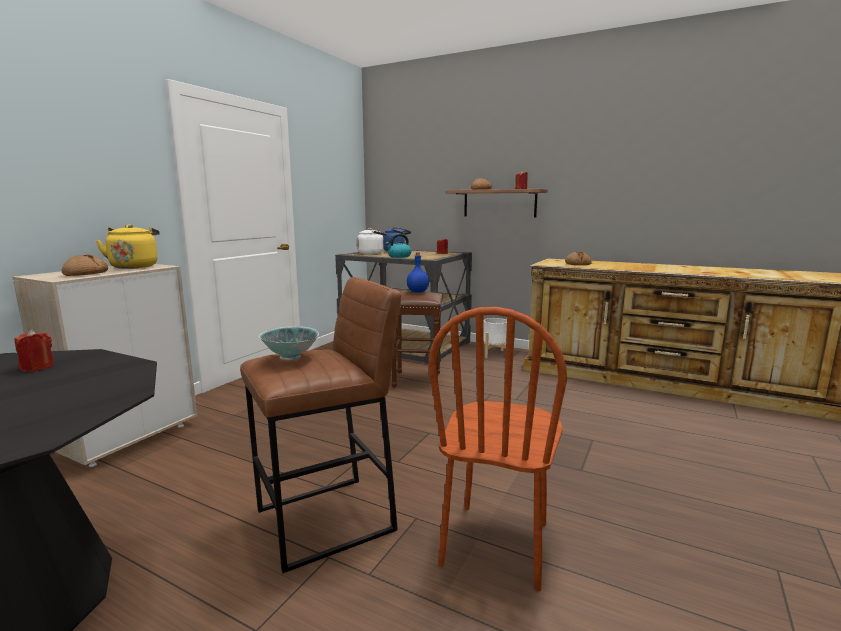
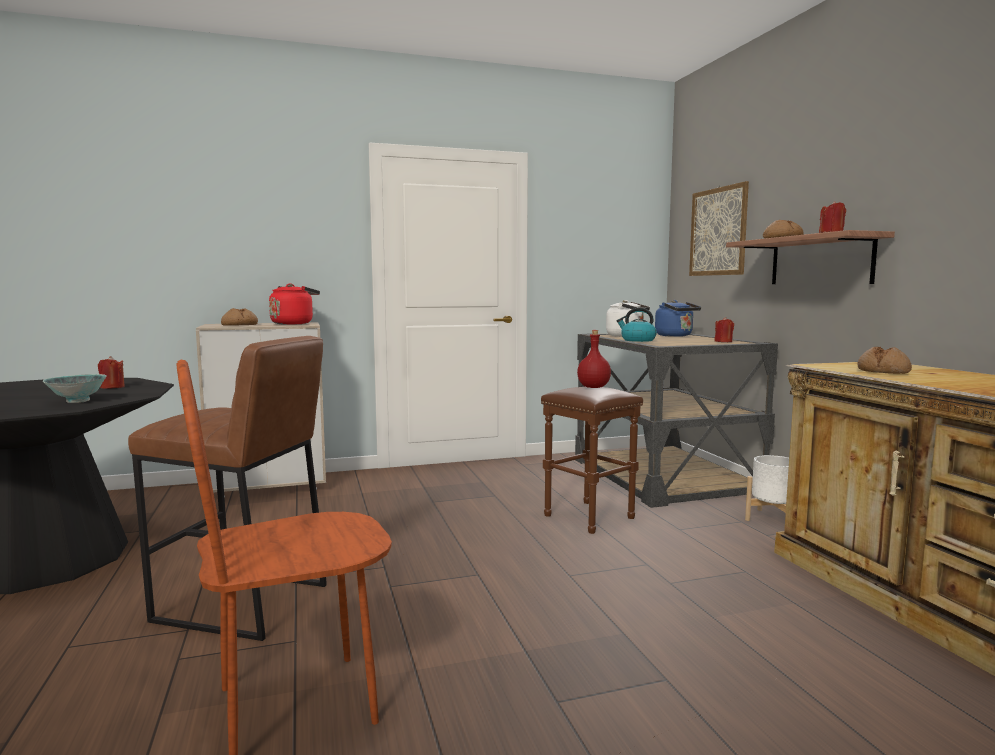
camera: 45 degrees right, 5 degrees down
yellow kettle [96,224,160,269] -> red kettle [269,283,320,325]
bowl [259,326,319,360] -> bowl moved to [43,374,107,403]
blue bottle [407,252,429,293] -> red bottle [577,330,611,388]
none -> picture [689,181,749,276]

